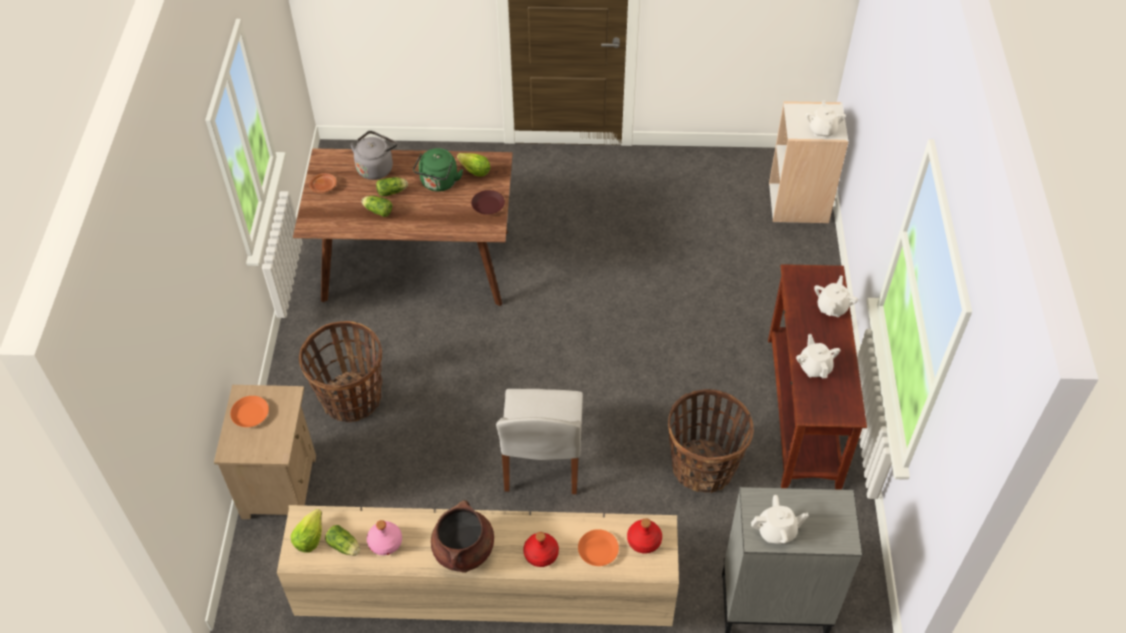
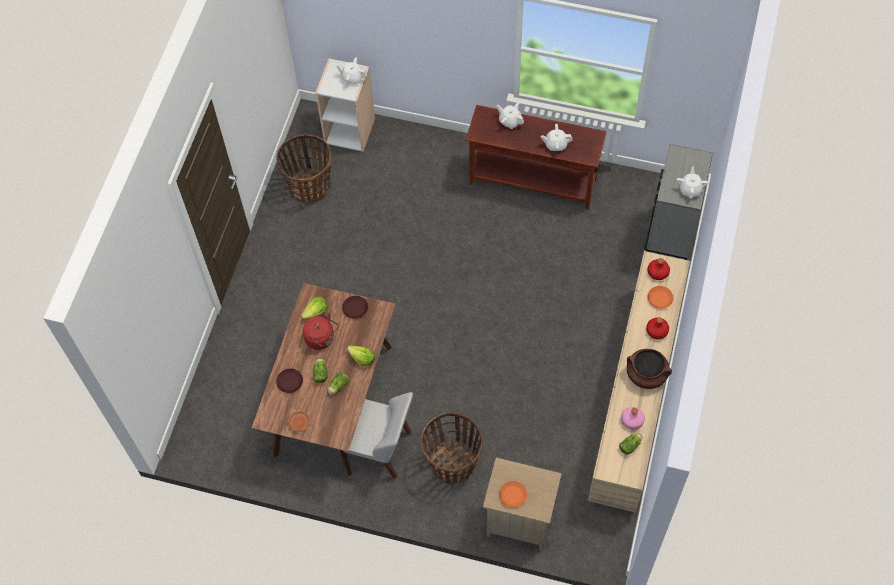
camera: 75 degrees left, 10 degrees up
lettuce [291,509,322,552] -> lettuce moved to [347,346,375,366]
grey kettle [350,131,397,180] -> brown plate [276,369,303,393]
green kettle [413,148,463,192] -> red kettle [303,313,338,350]
white chair [496,389,583,494] -> white chair moved to [339,392,413,479]
basket [668,389,754,493] -> basket moved to [276,134,331,203]

